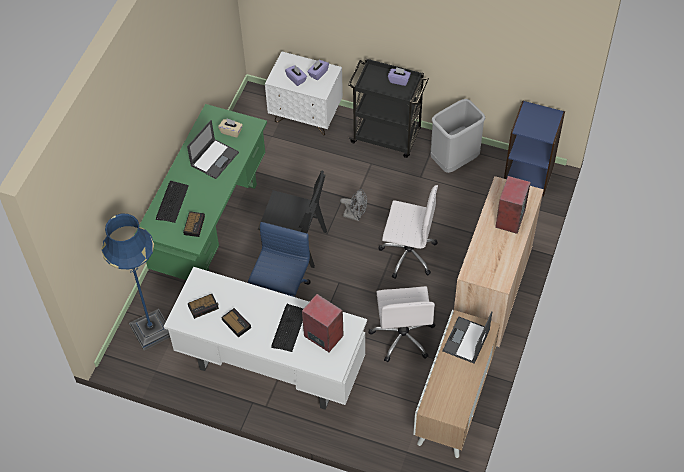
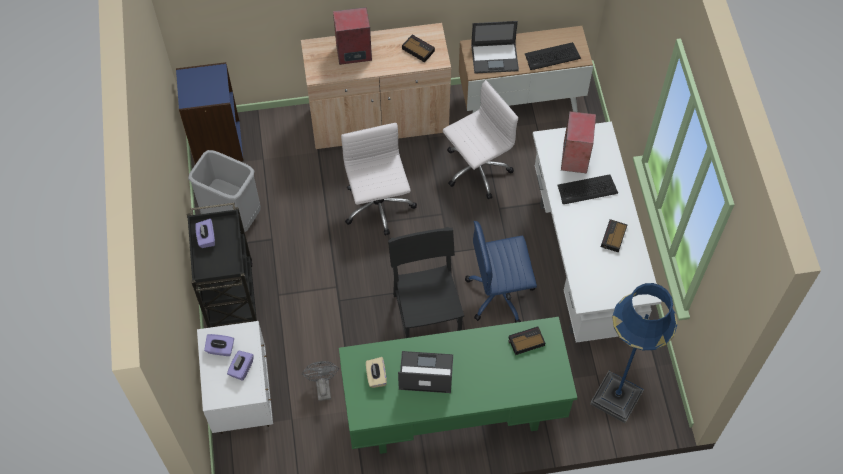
camera: 120 degrees left, 5 degrees up
keyboard [156,181,189,223] -> keyboard moved to [525,42,581,70]
alarm clock [188,294,219,319] -> alarm clock moved to [402,35,435,62]
grey fan [340,189,367,221] -> grey fan moved to [302,361,339,401]

